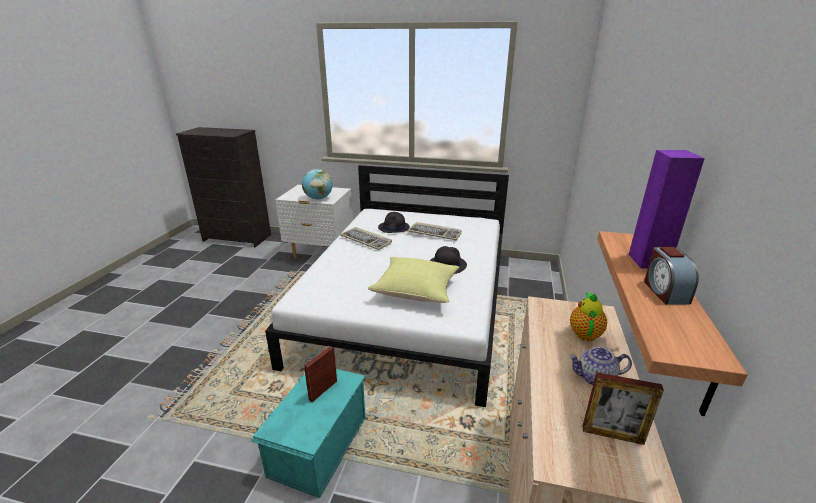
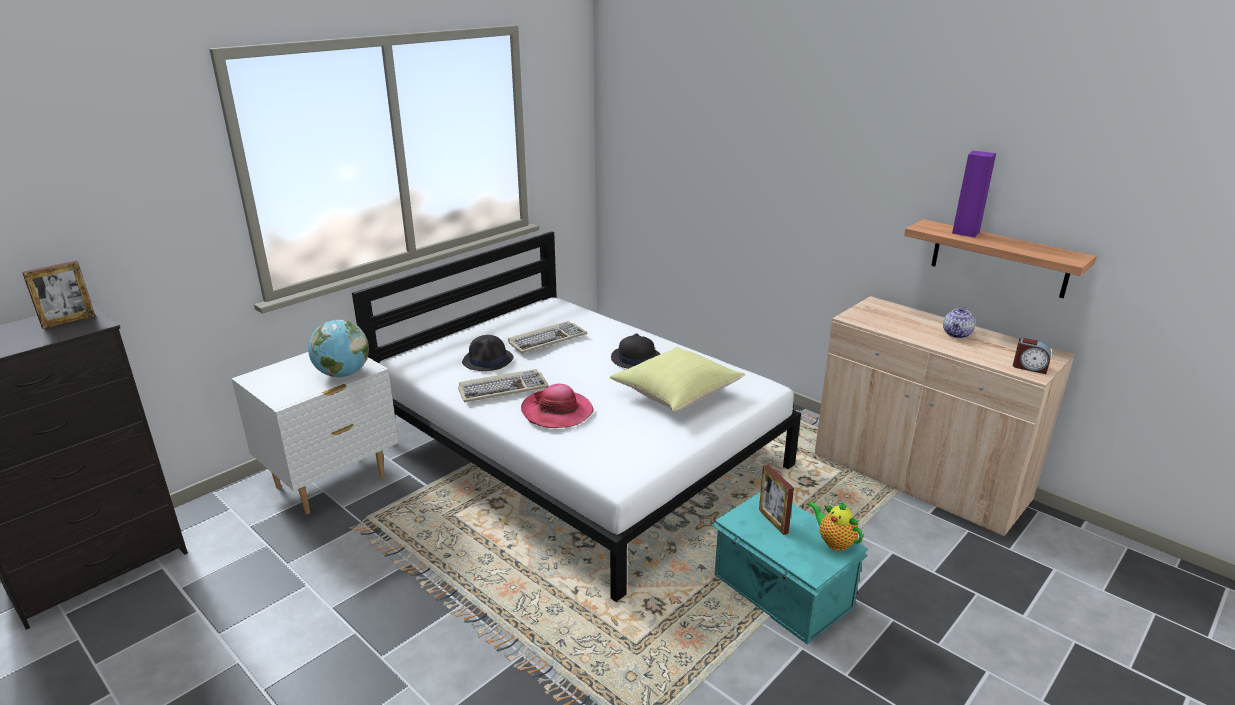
camera: 60 degrees left, 0 degrees up
teapot [570,292,607,341] -> teapot moved to [807,501,863,551]
picture frame [583,372,664,445] -> picture frame moved to [22,261,95,329]
alarm clock [644,247,699,304] -> alarm clock moved to [1013,338,1051,374]
none -> hat [521,384,594,428]

